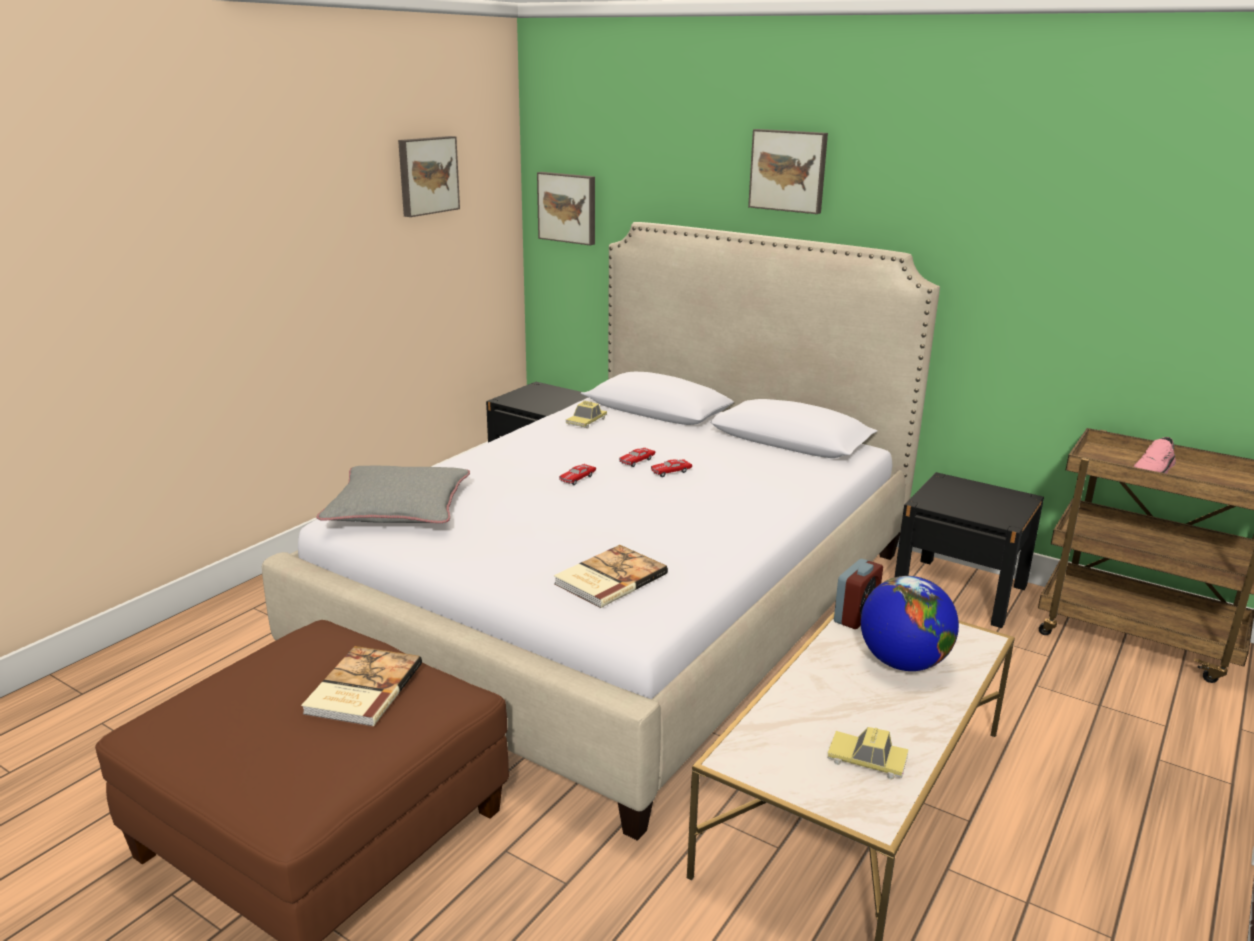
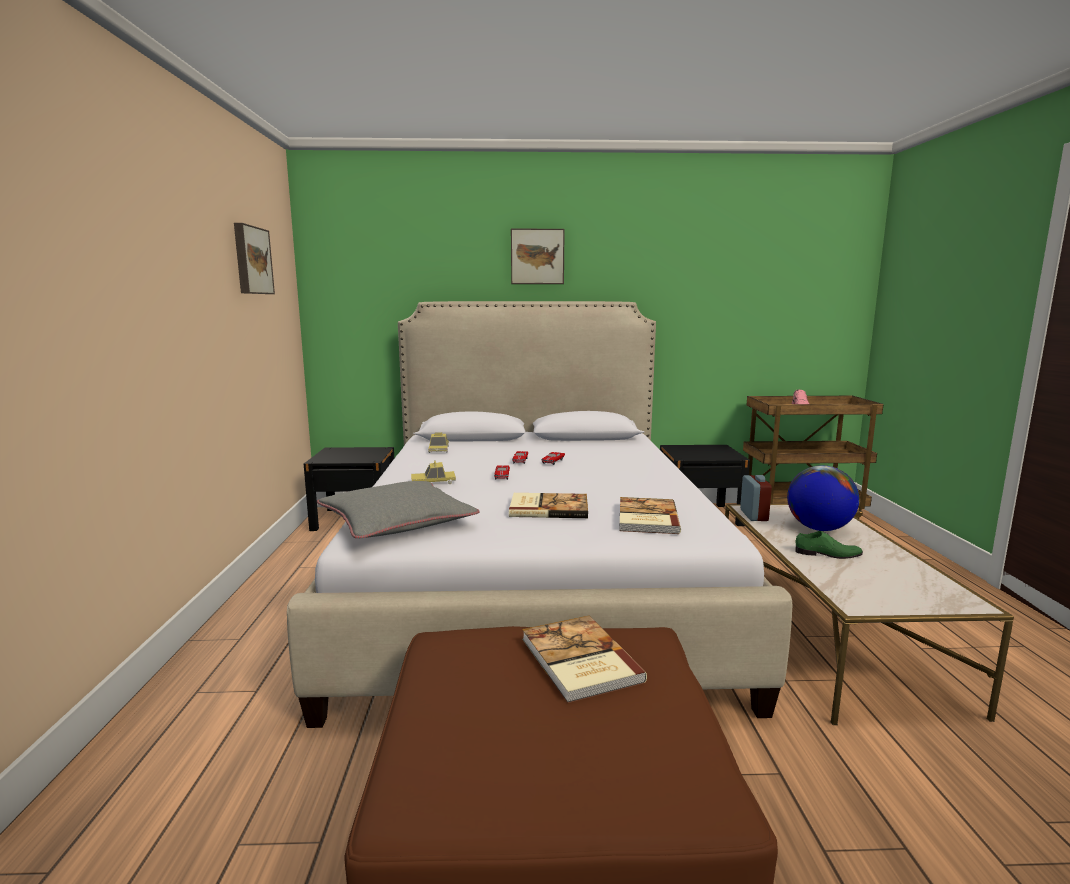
camera: 35 degrees left, 10 degrees down
picture [537,172,595,246] -> none
toy car [828,727,909,780] -> toy car moved to [411,460,456,484]
none -> book [509,493,588,518]
none -> green shoe [795,531,863,559]

